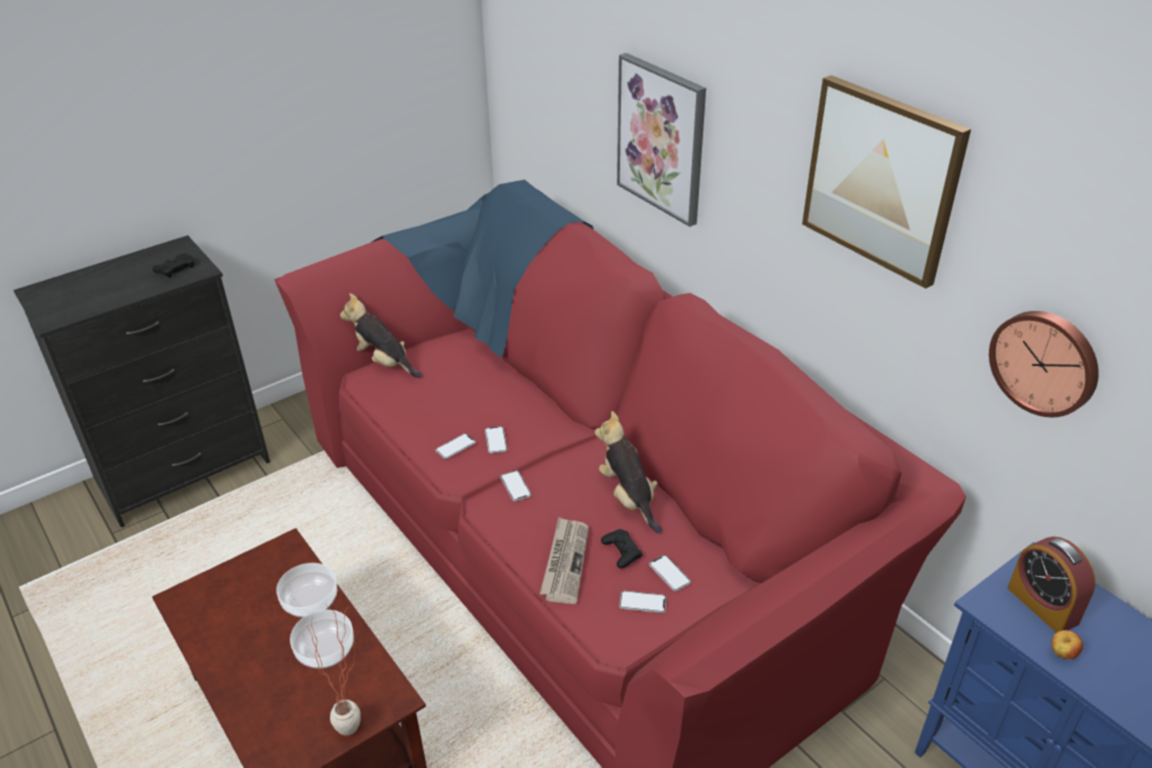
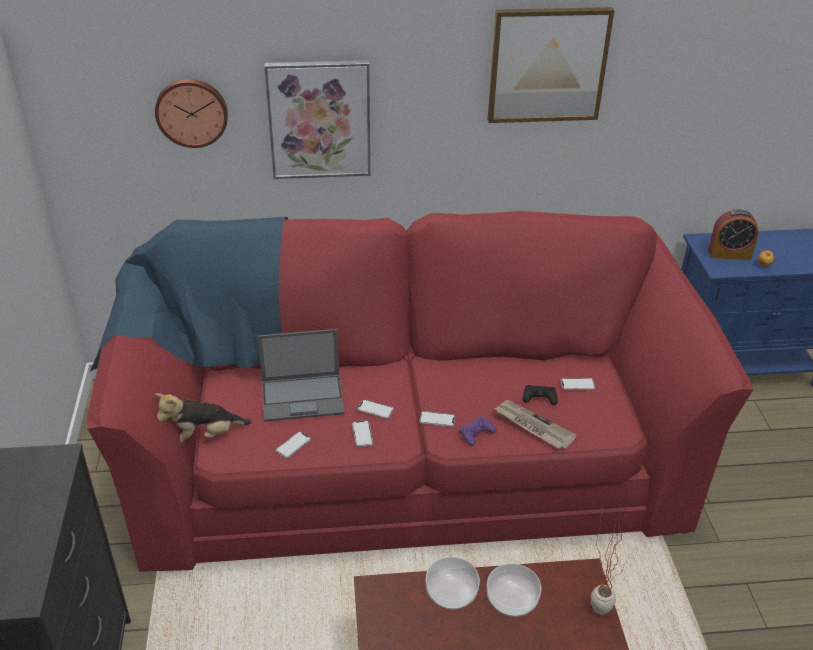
camera: 60 degrees left, 0 degrees up
black game controller [152,253,194,278] -> none
plush toy [595,411,662,534] -> none
phone [619,591,667,613] -> phone moved to [275,431,311,458]
wall clock [989,311,1099,417] -> wall clock moved to [155,79,228,148]
none -> laptop [257,329,345,422]
none -> purple game controller [459,417,497,446]

